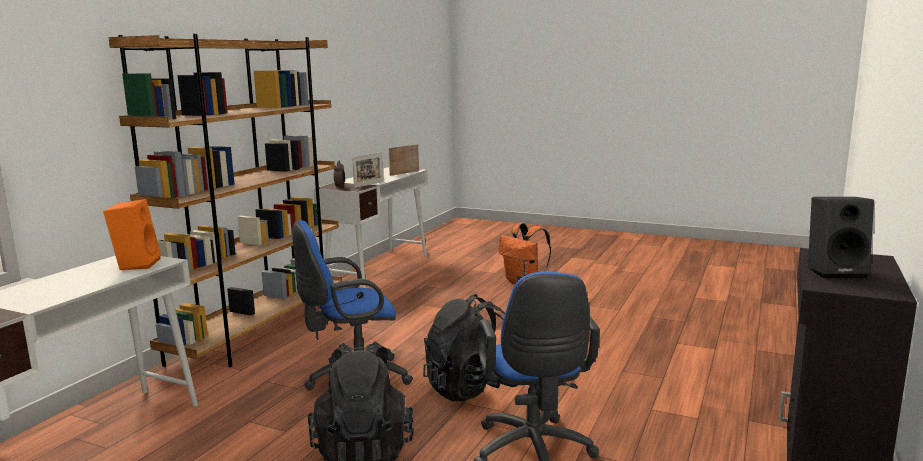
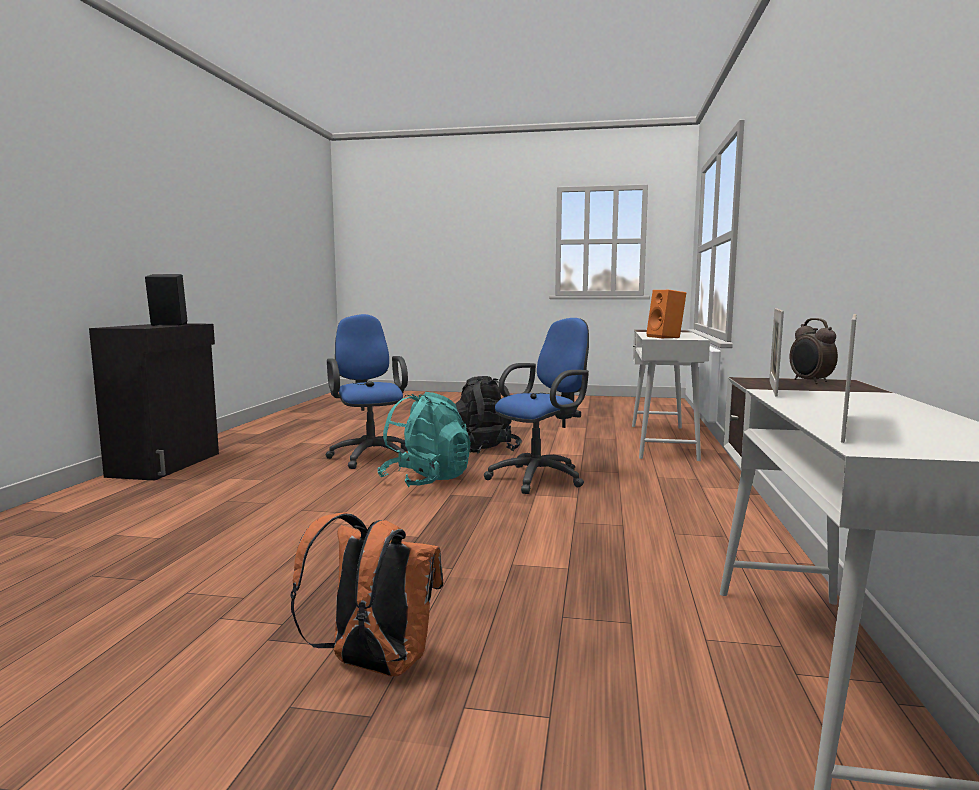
camera: 165 degrees right, 5 degrees down
brown bookcase [108,34,342,367] -> none
black backpack [423,294,517,401] -> turquoise backpack [377,392,471,487]

